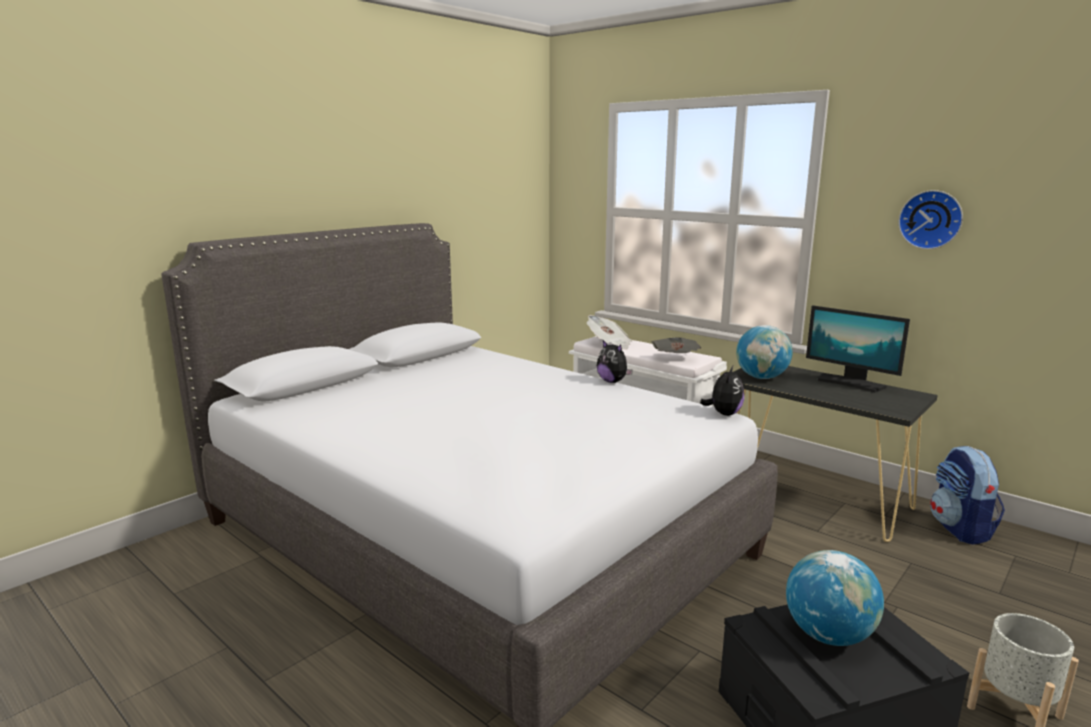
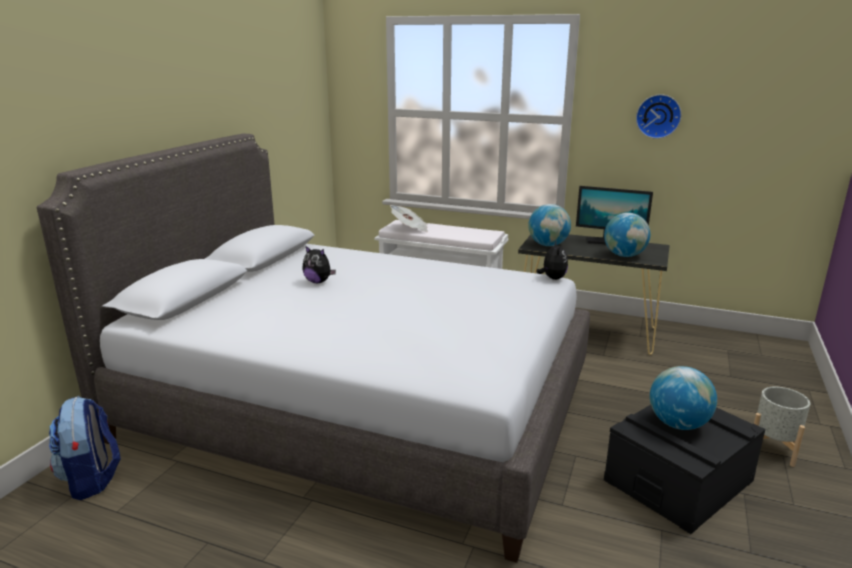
camera: 20 degrees left, 5 degrees up
plush toy [597,340,633,383] -> plush toy moved to [302,245,336,283]
newspaper [651,337,701,353] -> none
backpack [930,446,1005,545] -> backpack moved to [49,396,121,500]
none -> globe [604,213,650,257]

